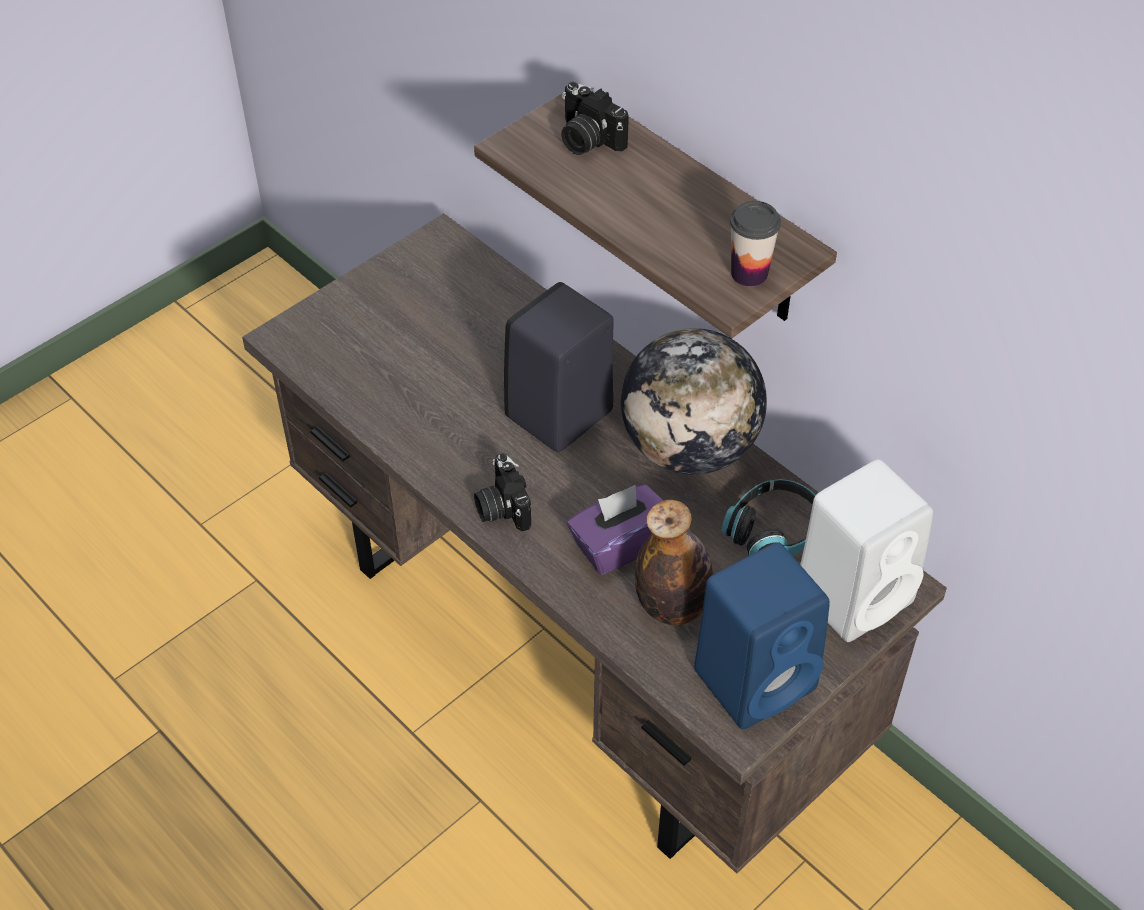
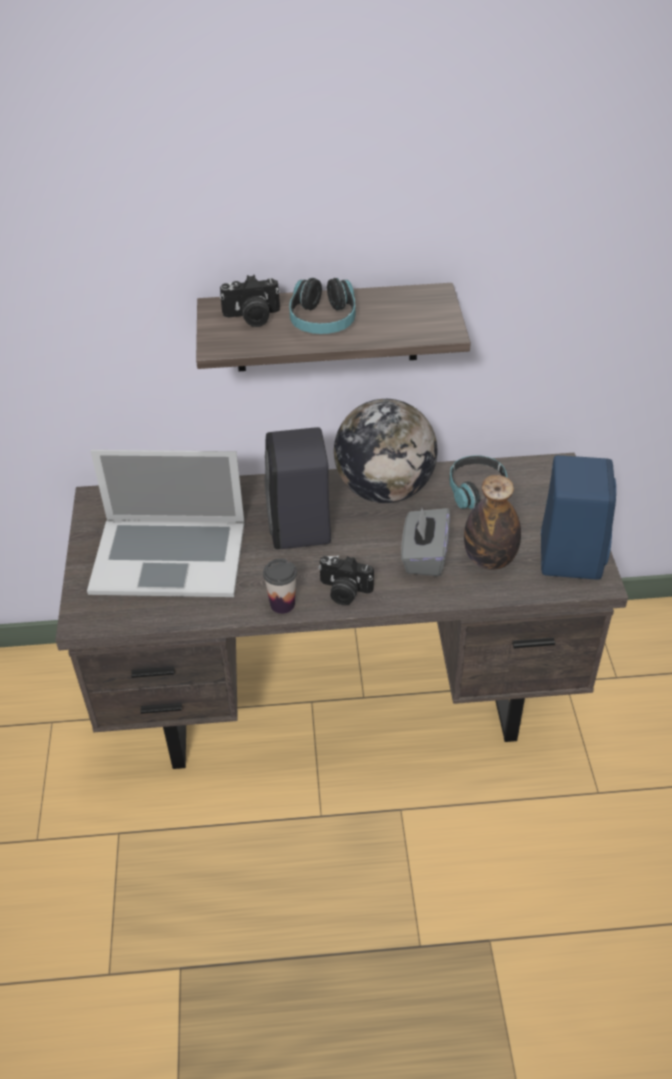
camera: 50 degrees left, 5 degrees down
purple tissue box [567,485,663,575] -> grey tissue box [401,508,450,576]
cup [730,201,781,287] -> cup moved to [263,558,297,614]
white speaker [800,459,933,642] -> none
none -> laptop [87,450,245,597]
none -> headphones [289,278,356,334]

